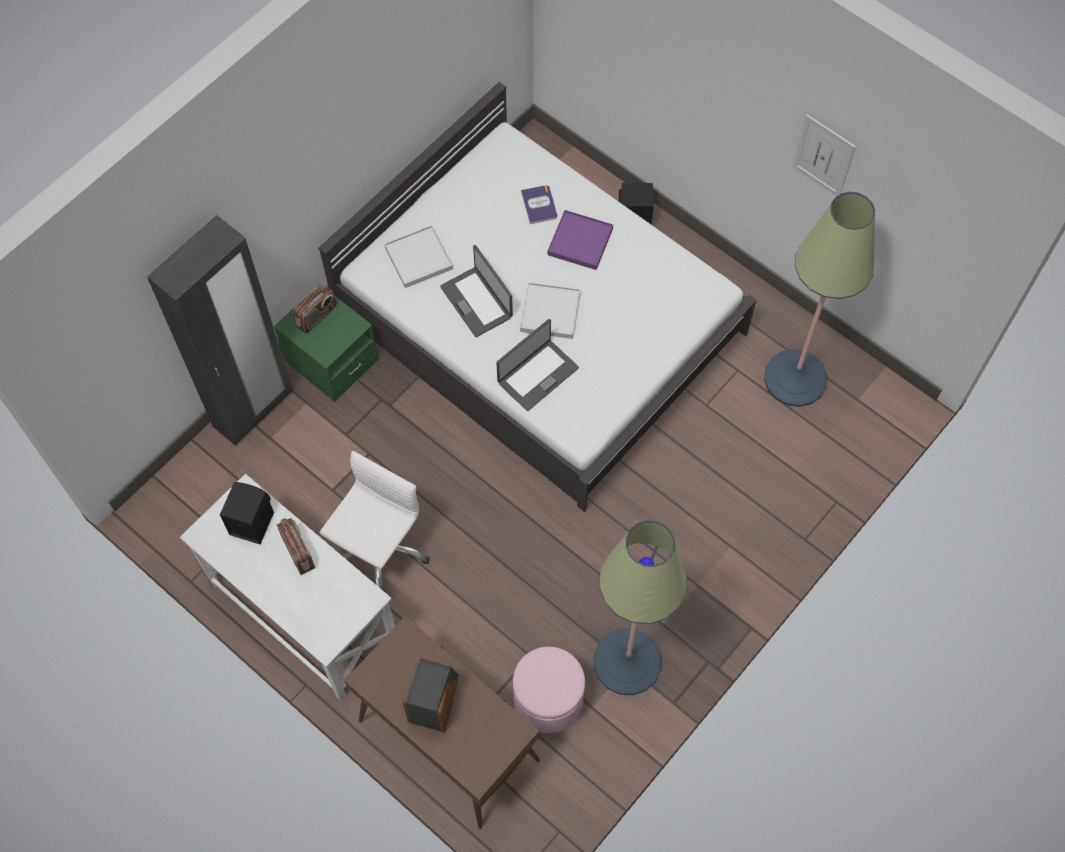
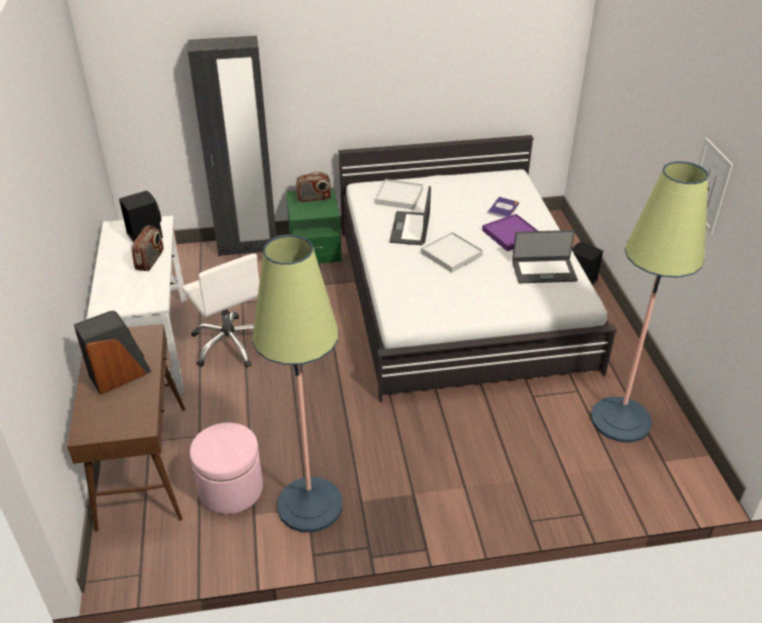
camera: 40 degrees right, 25 degrees down
white office chair [319,451,430,591] -> white office chair turned 75 degrees clockwise [182,254,260,368]
laptop [496,319,579,411] -> laptop moved to [512,230,578,283]

